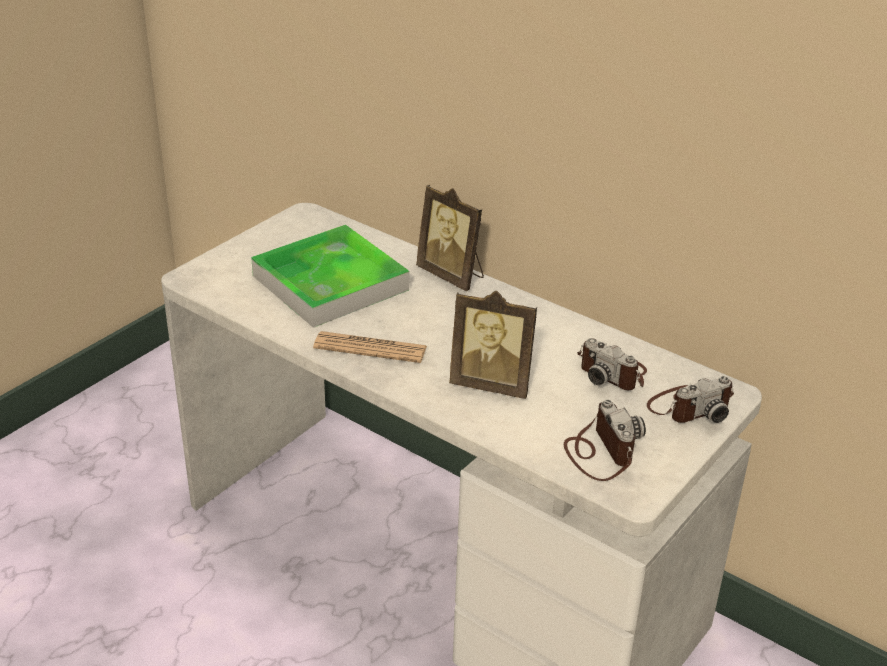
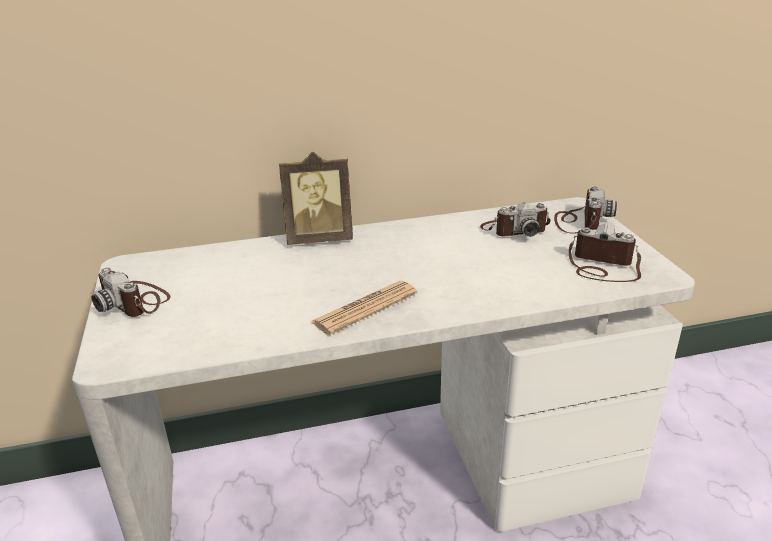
camera: 50 degrees left, 5 degrees down
tray [251,225,409,328] -> none
picture frame [449,291,537,399] -> none
none -> camera [91,268,170,317]

